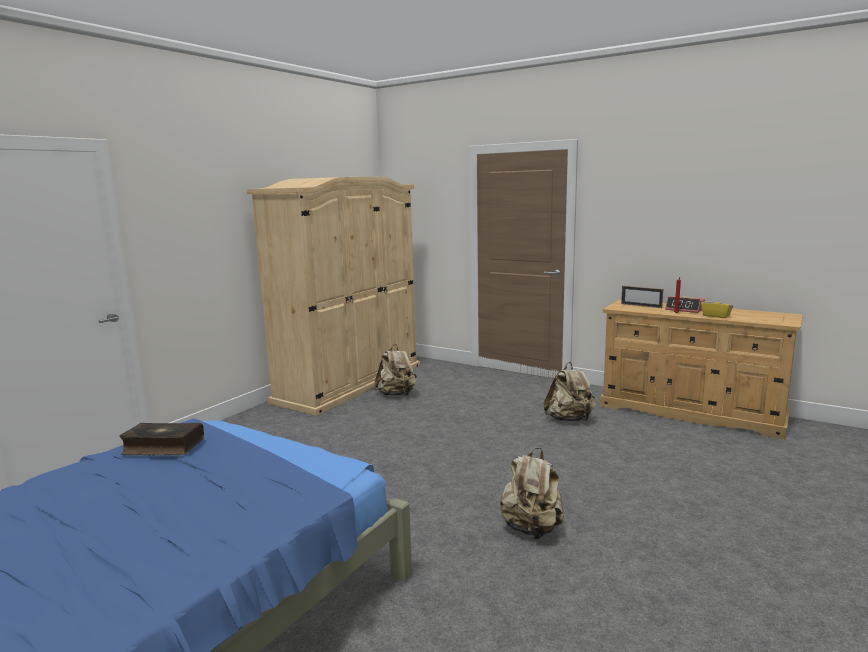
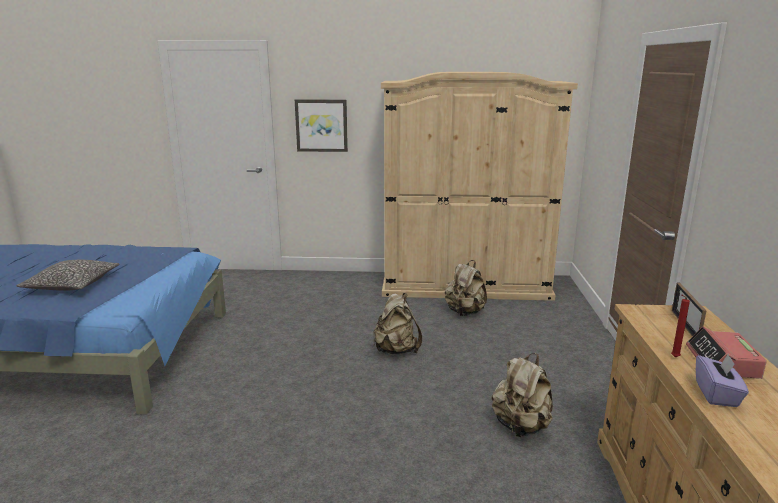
camera: 60 degrees right, 5 degrees up
book [119,423,204,455] -> none
beige backpack [500,447,564,539] -> beige backpack moved to [373,293,422,354]
yellow tissue box [701,295,733,318] -> purple tissue box [696,353,749,407]
none -> pillow [16,260,119,291]
none -> picture [295,99,348,152]

